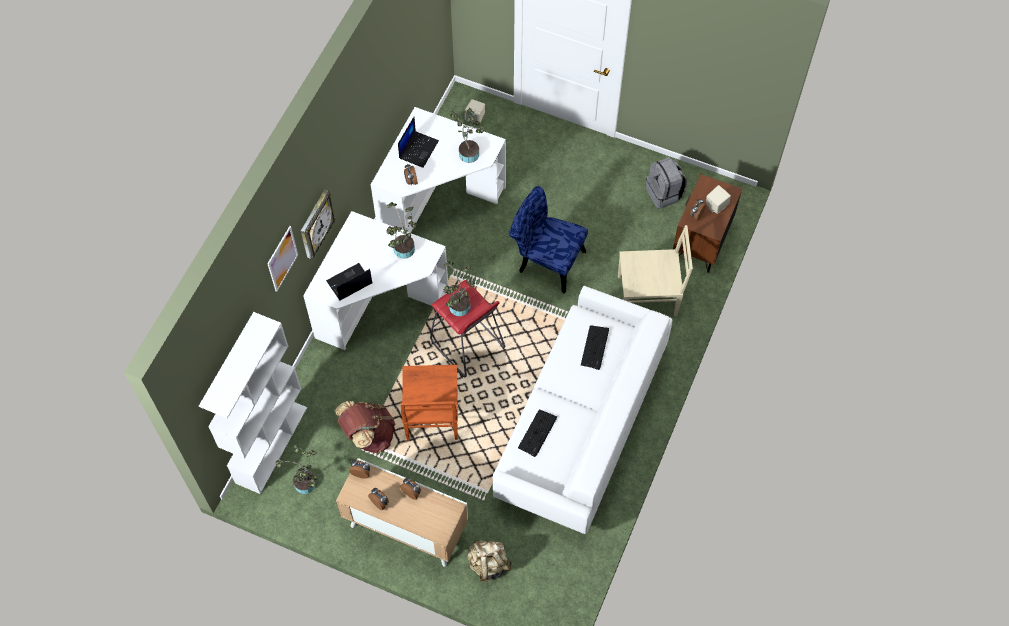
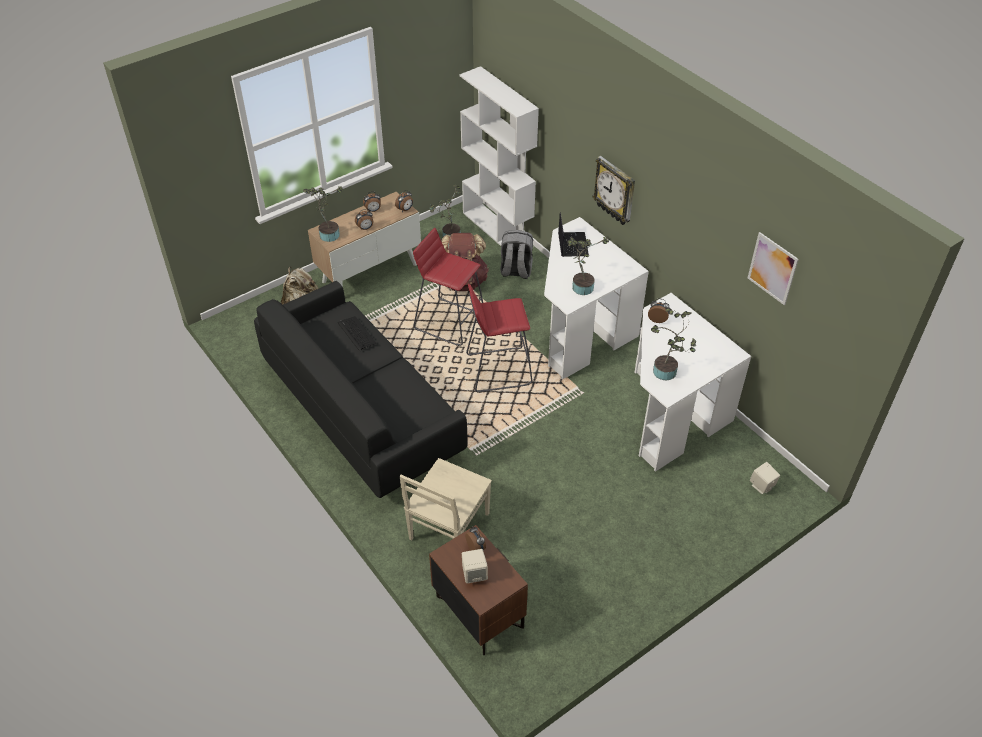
camera: 120 degrees right, 15 degrees down
picture [267,226,298,292] -> picture moved to [748,232,799,305]
laptop [398,117,439,168] -> none
brown chair [401,365,458,441] -> red stool [413,228,483,346]
potted plant [444,261,475,316] -> potted plant moved to [303,186,343,242]
white sofa [493,286,672,534] -> black sofa [254,281,468,498]
blue chair [509,186,588,293] -> none
keyboard [581,325,609,370] -> none
grey backpack [646,157,687,209] -> grey backpack moved to [500,230,533,279]

